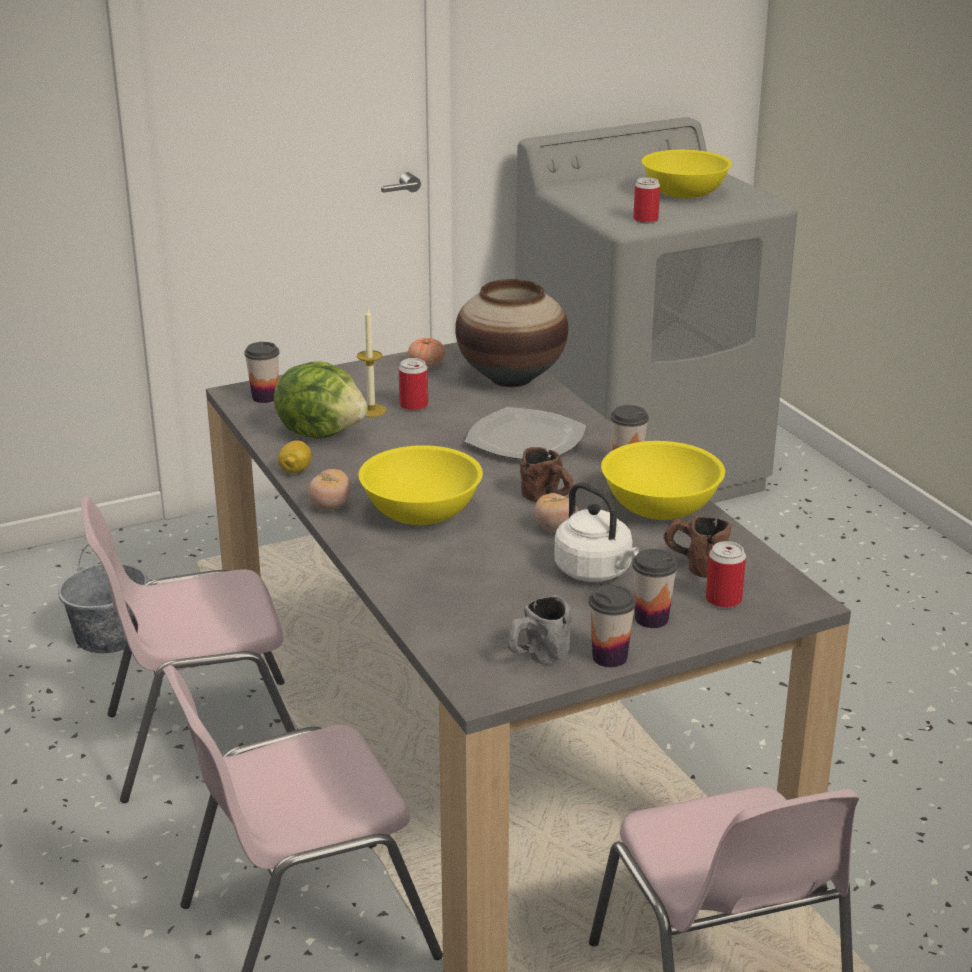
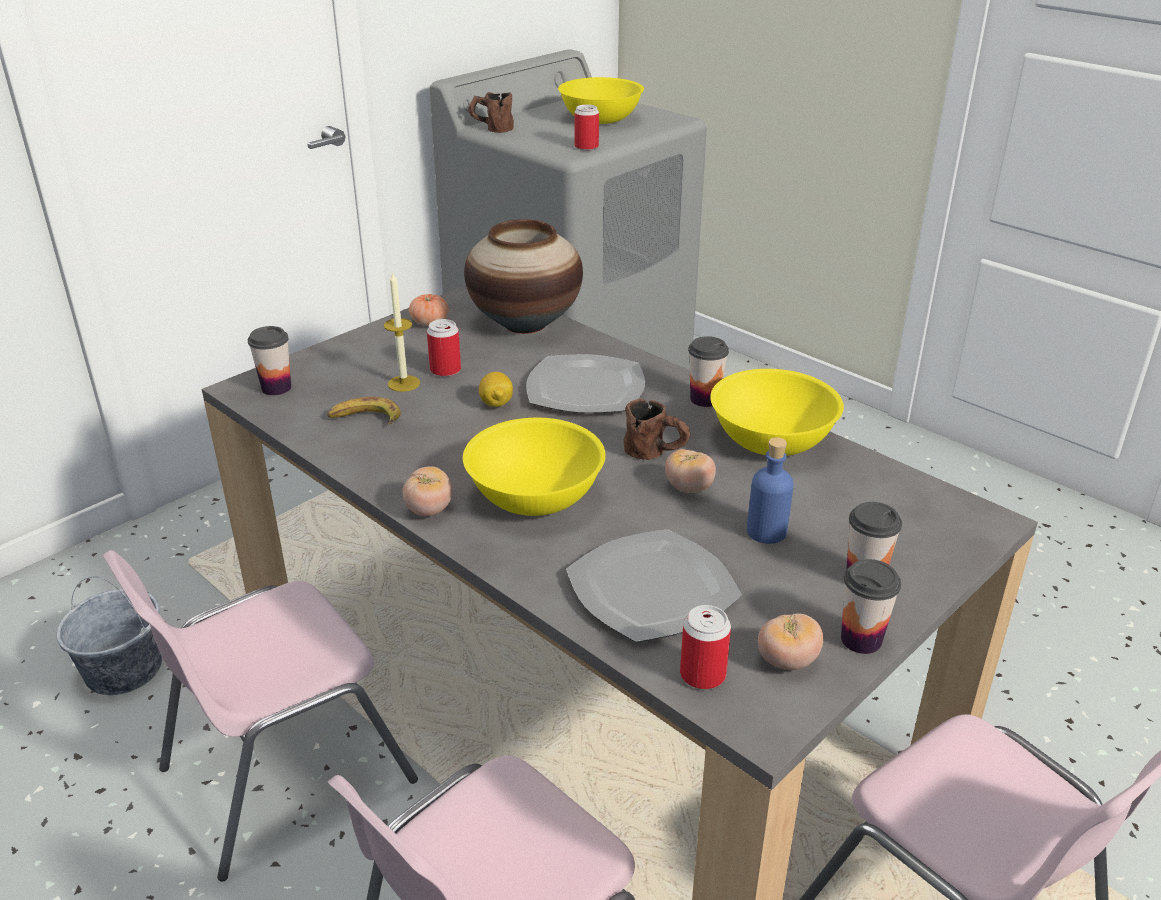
camera: 20 degrees left, 5 degrees up
lettuce [274,361,367,439] -> banana [327,397,401,424]
lemon [278,441,311,474] -> lemon moved to [479,372,513,407]
grey mug [508,595,572,665] -> tomato [758,613,824,670]
white kettle [554,482,639,582] -> blue bottle [747,437,794,544]
brown mug [664,515,732,578] -> brown mug moved to [468,92,514,133]
can [706,541,746,608] -> can moved to [680,605,731,690]
none -> plate [566,529,742,642]

